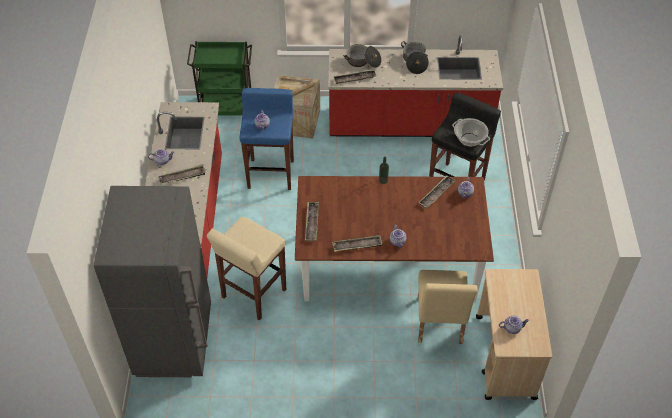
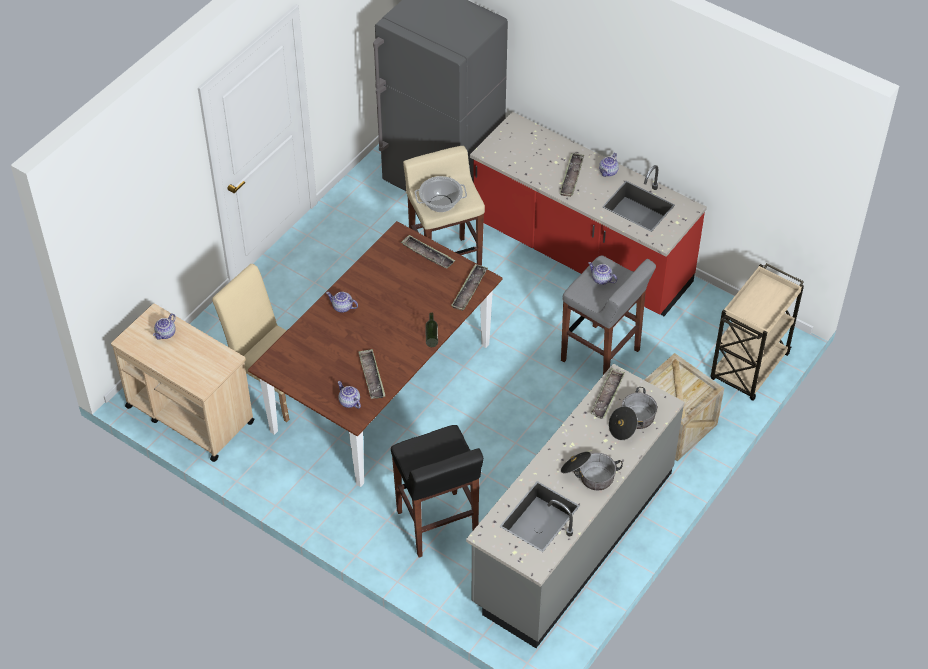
camera: 125 degrees right, 0 degrees up
green cart [187,41,252,116] -> beige cart [710,263,804,401]
blue stool [240,88,294,190] -> grey stool [561,255,656,375]
red counter [328,35,503,137] -> grey counter [466,364,685,648]
tray [332,235,383,252] -> tray moved to [451,264,488,311]
cooking pot [452,118,490,146] -> cooking pot moved to [415,176,467,212]

